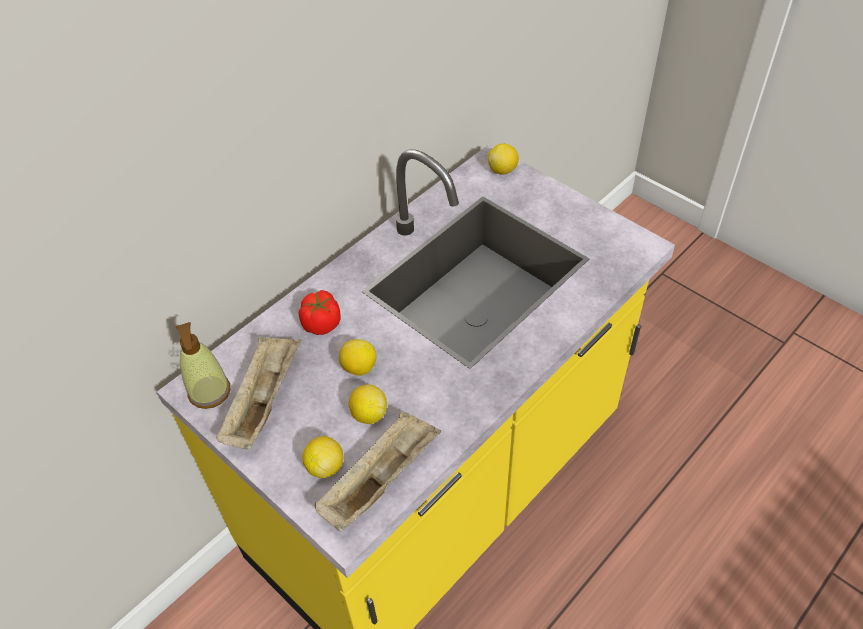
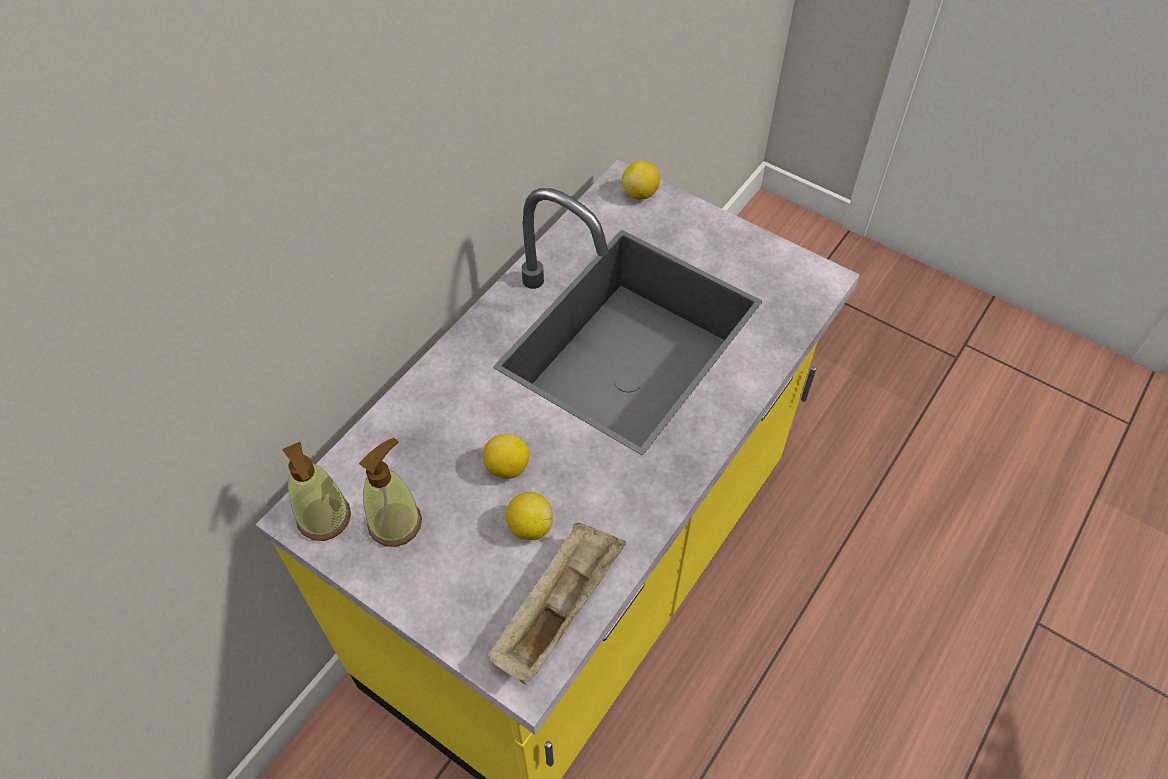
camera: 10 degrees left, 5 degrees up
beige tray [216,336,301,450] -> soap dispenser [359,438,422,547]
tomato [299,290,341,335] -> none
lemon [302,436,343,478] -> none

